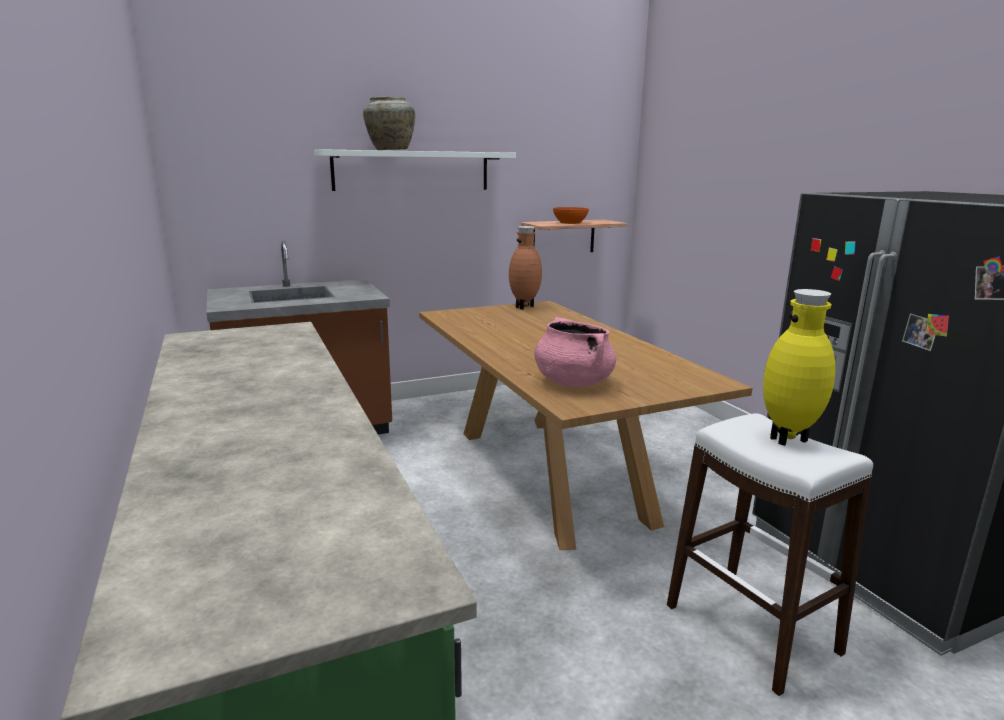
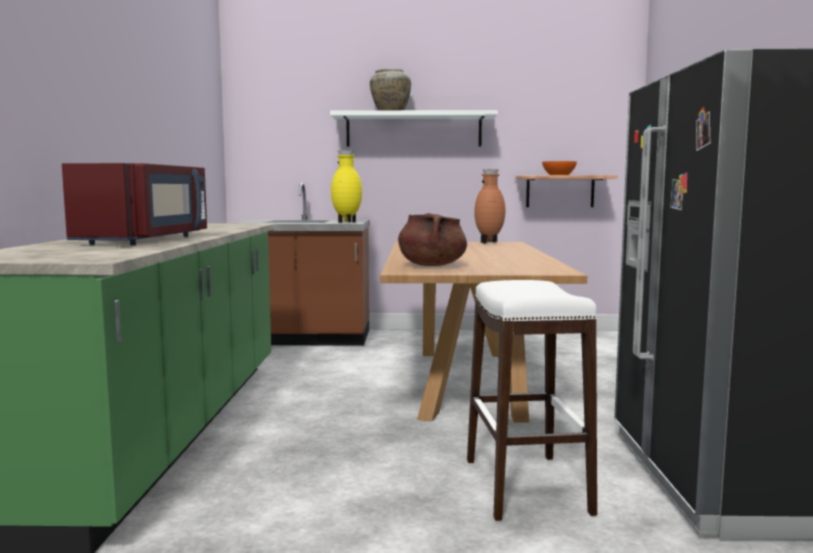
camera: 25 degrees right, 10 degrees down
pink cooking pot [534,317,616,387] -> brown cooking pot [398,213,467,266]
yellow vase [763,289,835,446] -> yellow vase moved to [331,150,362,223]
none -> red microwave [62,163,207,245]

